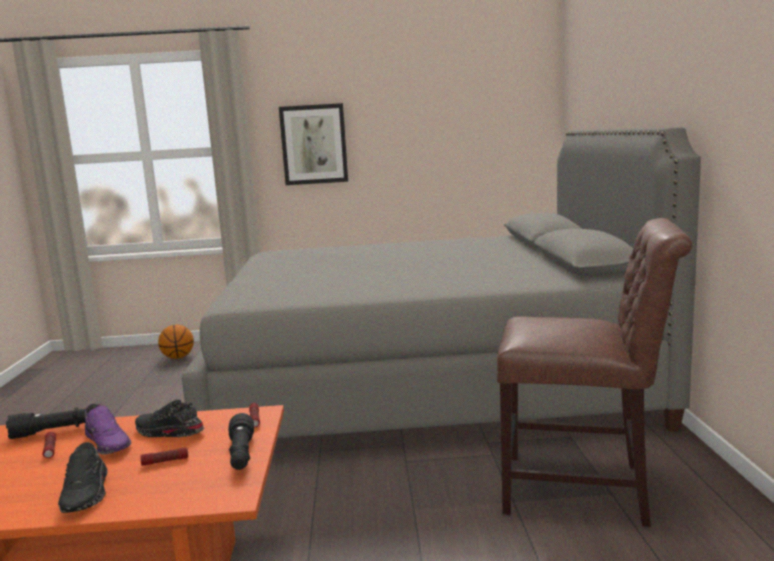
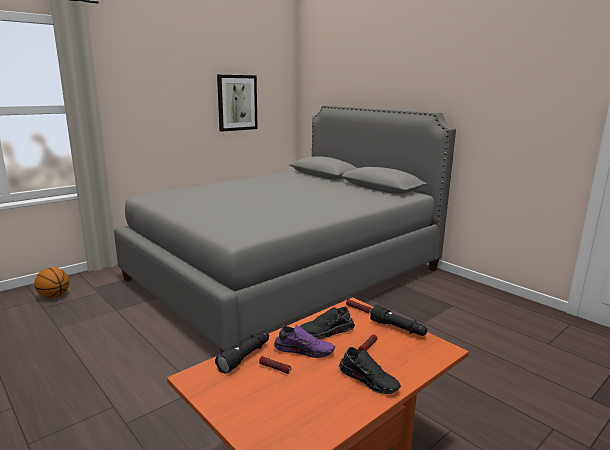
camera: 40 degrees left, 5 degrees up
picture [279,103,348,185] -> picture moved to [217,75,258,132]
brown chair [497,218,692,527] -> none

